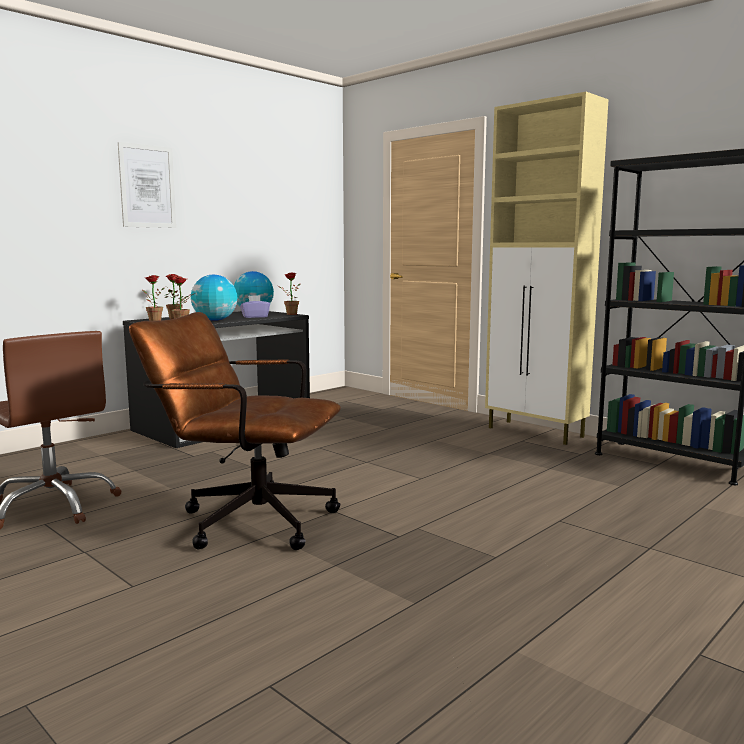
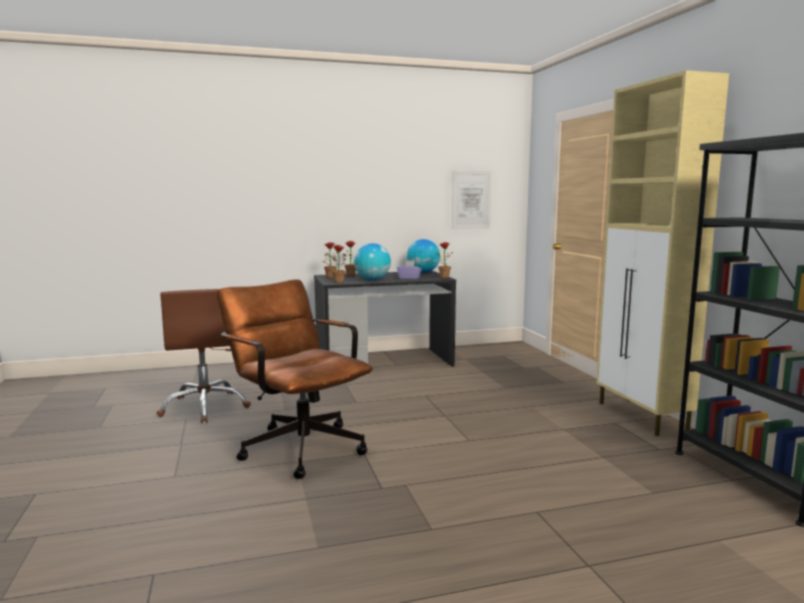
camera: 30 degrees right, 0 degrees up
picture [118,142,176,228] -> picture moved to [452,171,492,229]

